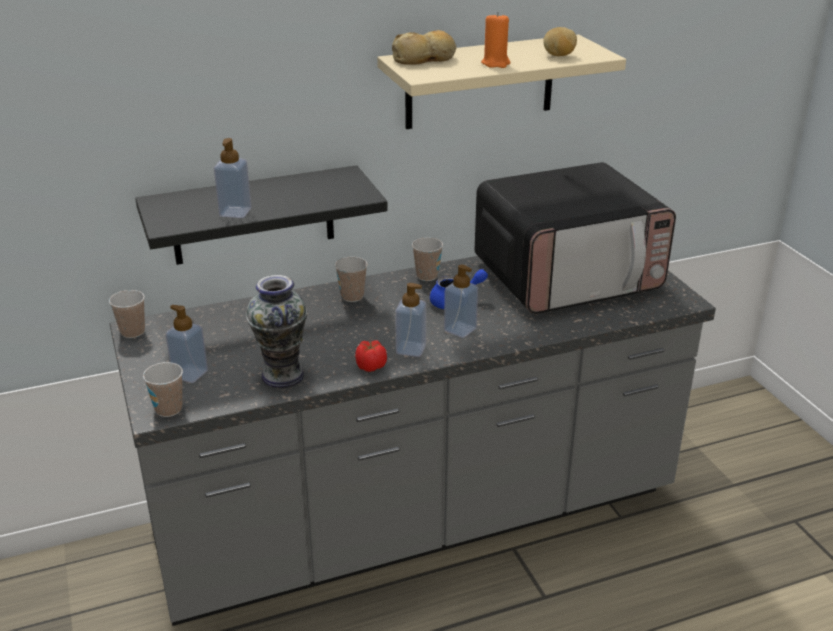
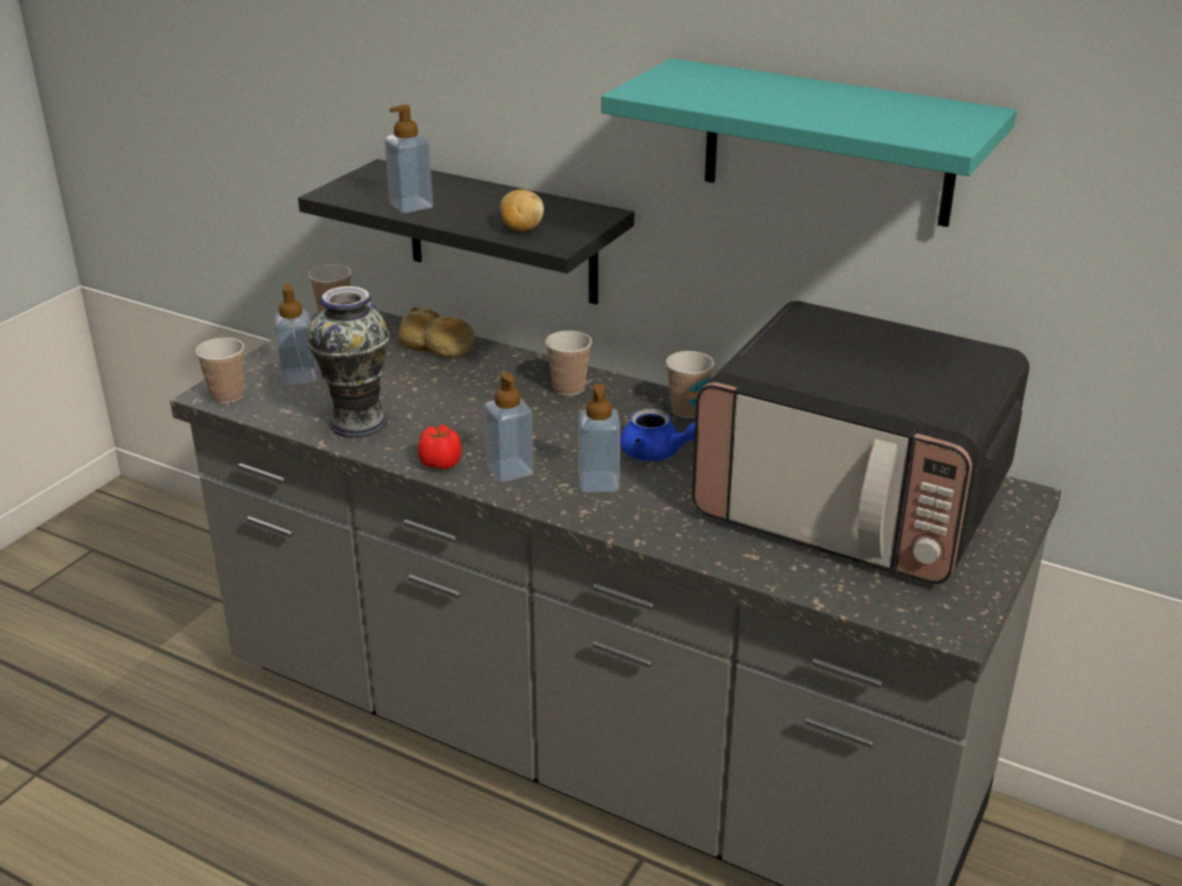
camera: 50 degrees right, 0 degrees up
beige shelf [377,34,626,129] -> turquoise shelf [601,58,1017,227]
bread [392,30,457,65] -> bread moved to [396,308,475,358]
orange candle [481,12,510,68] -> none
potato [543,27,577,56] -> potato moved to [500,189,544,231]

